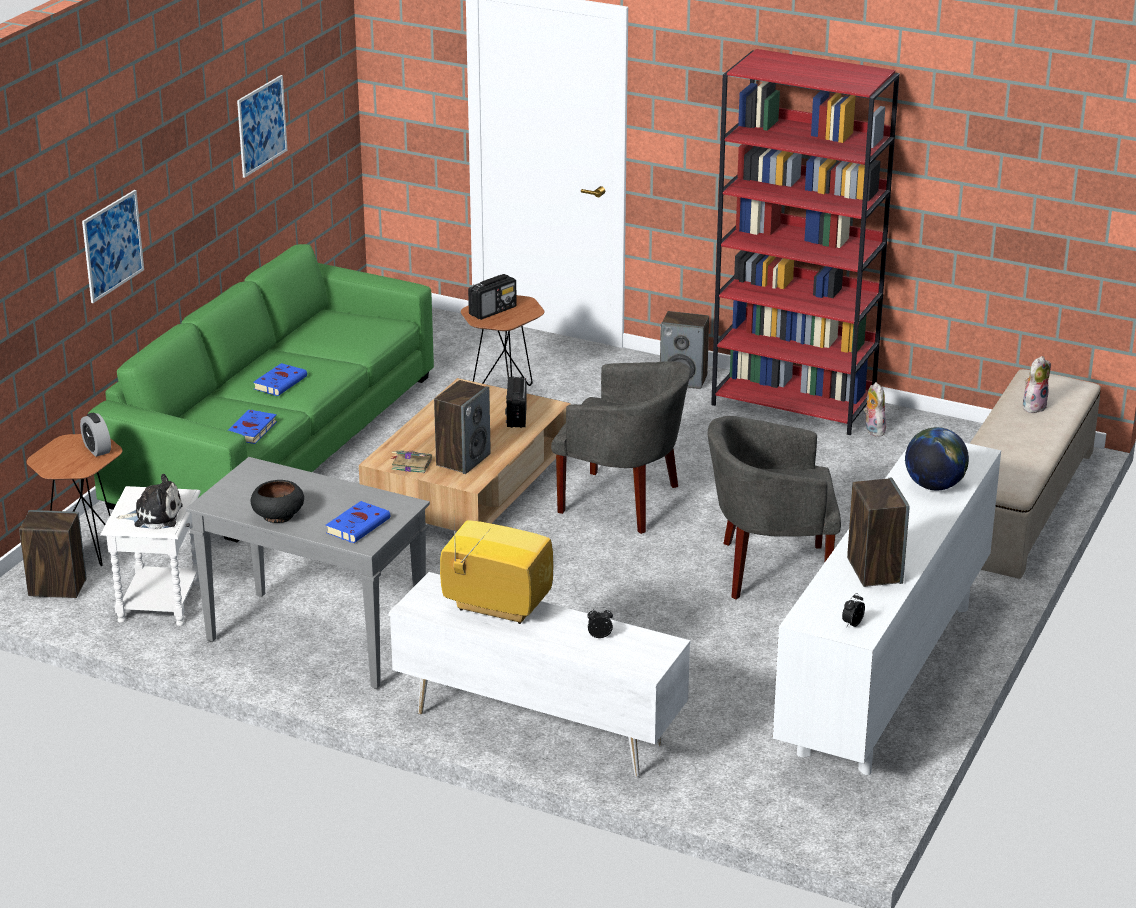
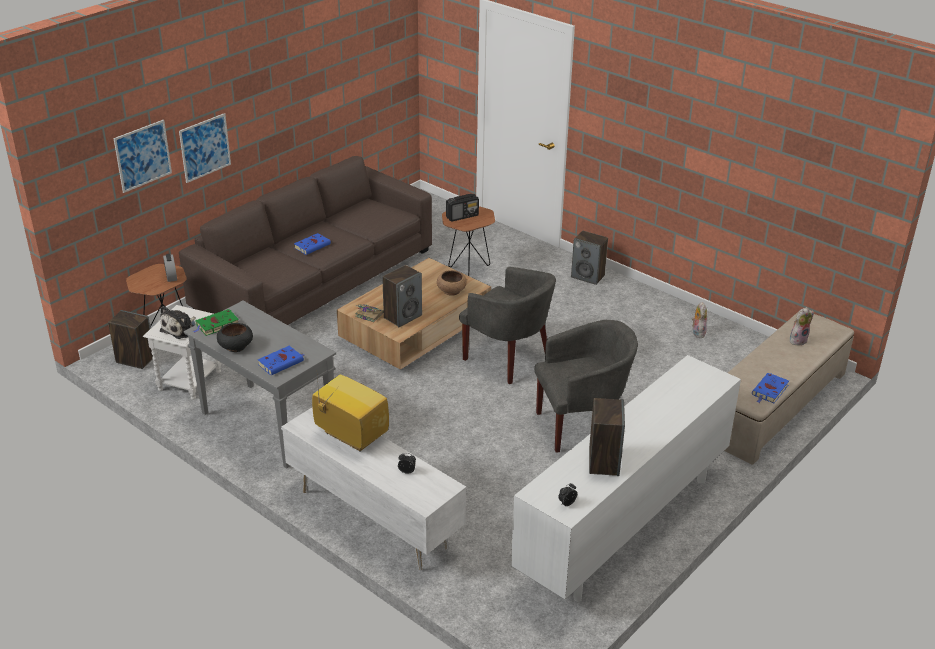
camera: 15 degrees right, 5 degrees up
green sofa [88,244,434,542] -> brown sofa [179,156,432,325]
plush toy [117,474,183,529] -> plush toy turned 105 degrees clockwise [160,306,196,339]
blue book [228,410,277,444] -> blue book moved to [752,373,789,403]
picture [237,75,288,178] -> picture moved to [114,120,172,193]
radio [505,376,527,428] -> brown bowl [437,270,467,296]
grey armchair [707,416,841,600] -> grey armchair turned 150 degrees clockwise [534,320,638,453]
red bookcase [711,49,900,435] -> none
globe [905,427,969,490] -> none
none -> green book [193,309,239,336]

